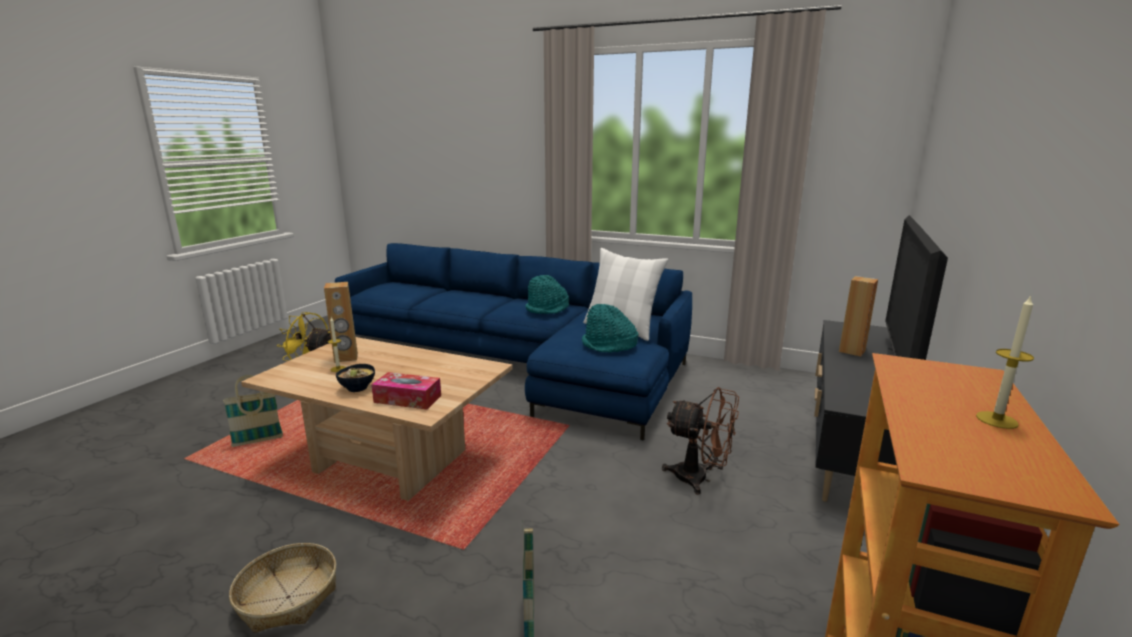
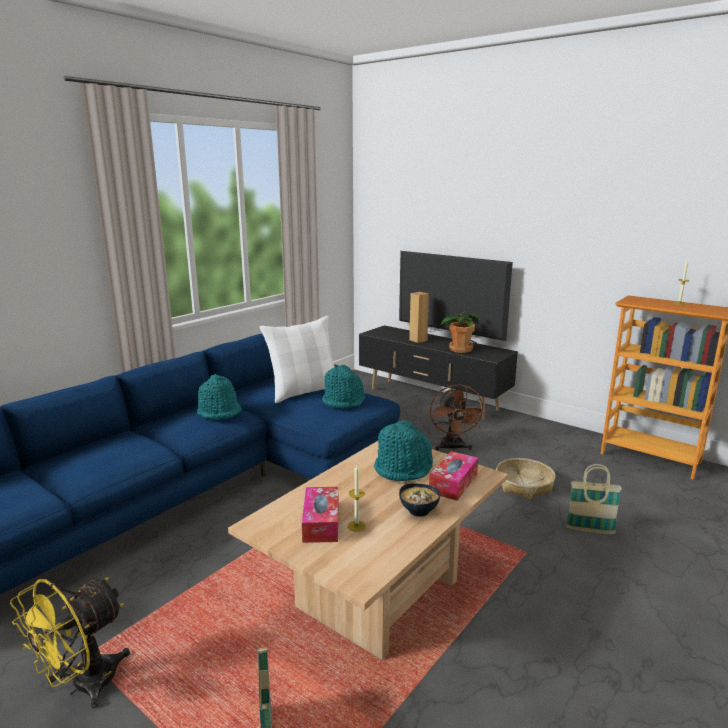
camera: 75 degrees left, 0 degrees up
basket [229,543,336,633] -> basket moved to [496,458,556,499]
brown speaker [324,282,358,363] -> tissue box [302,487,339,543]
brown fan [662,387,739,495] -> brown fan turned 135 degrees clockwise [430,384,485,451]
none -> turquoise hat [374,420,433,481]
none -> potted plant [441,311,480,353]

